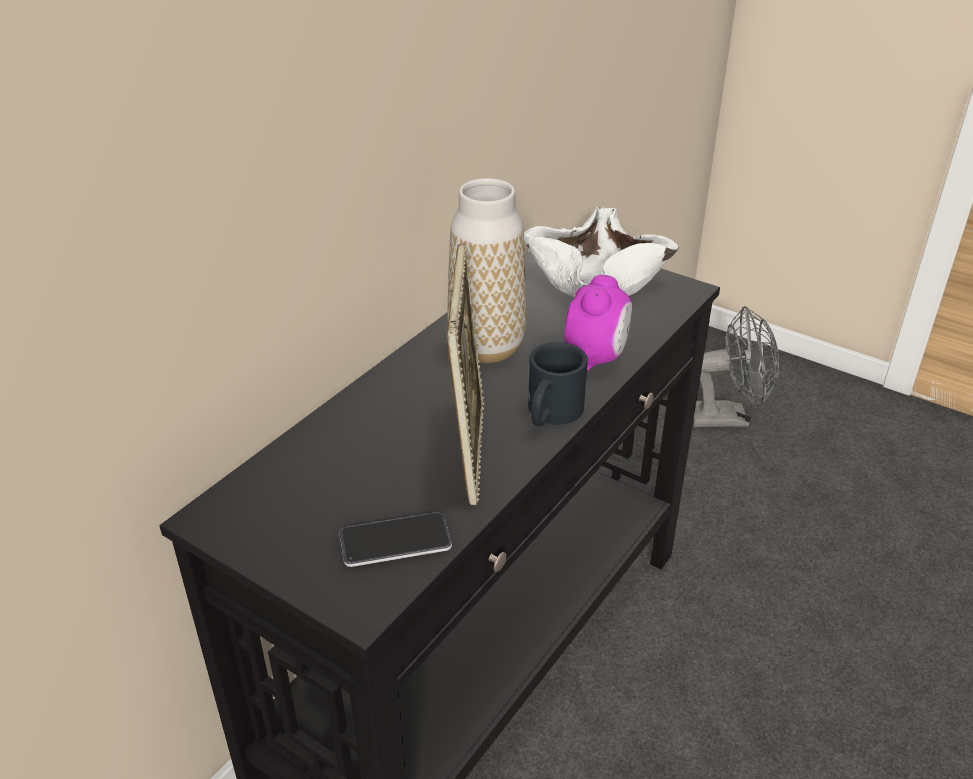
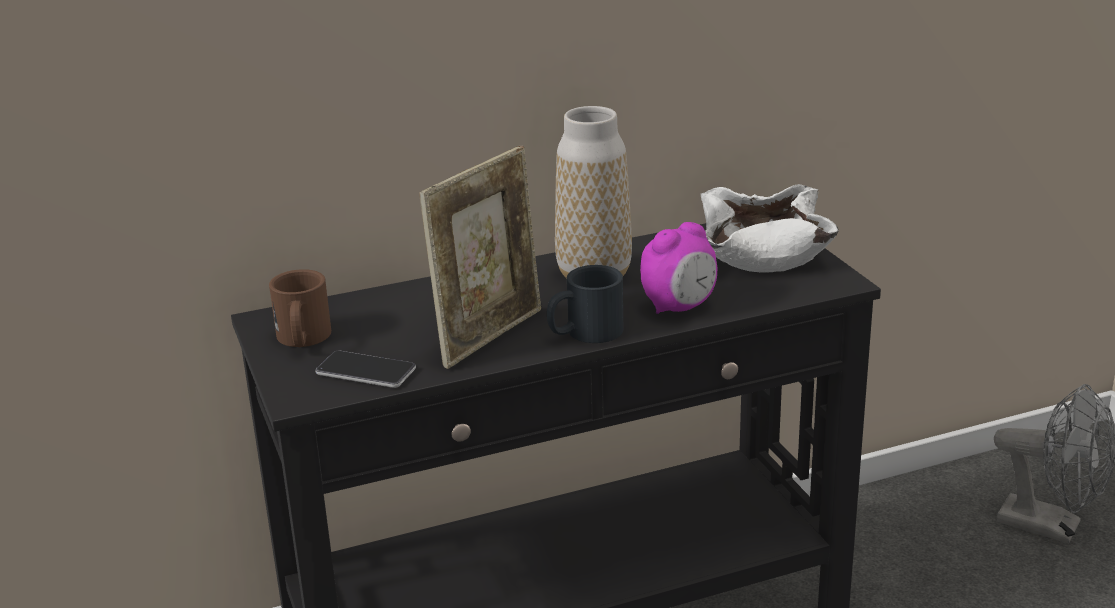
camera: 35 degrees right, 10 degrees down
none -> brown mug [269,269,331,347]

